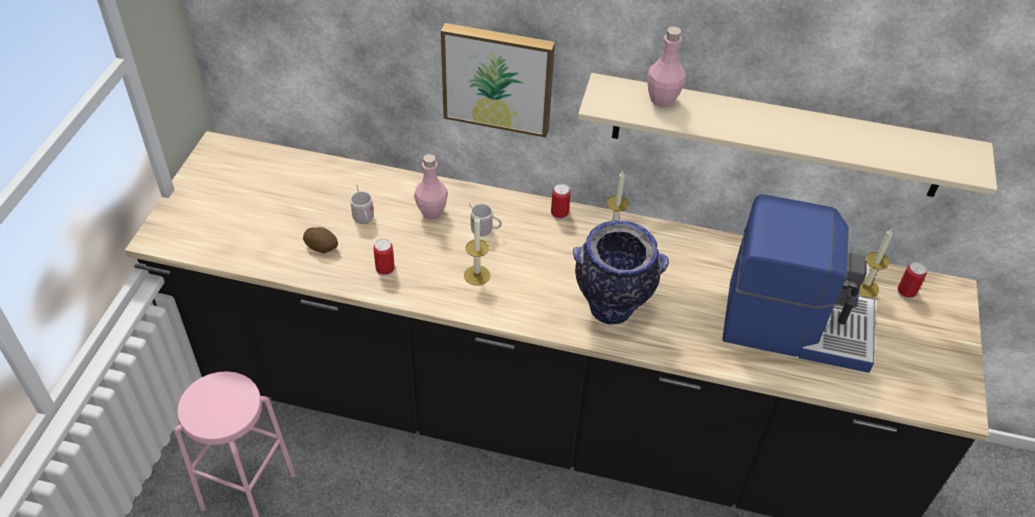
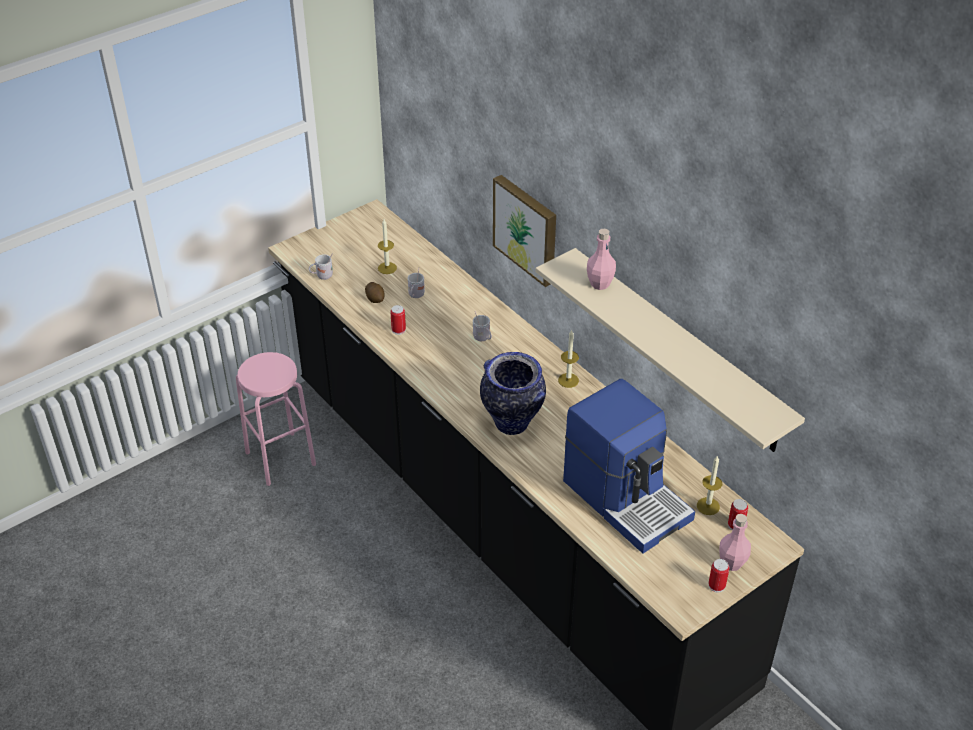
camera: 40 degrees right, 5 degrees down
pink bottle [414,154,448,220] -> pink bottle moved to [719,514,751,571]
candle [464,216,490,286] -> candle moved to [378,219,397,274]
can [551,184,571,220] -> can moved to [708,559,729,592]
none -> white mug [309,255,333,280]

